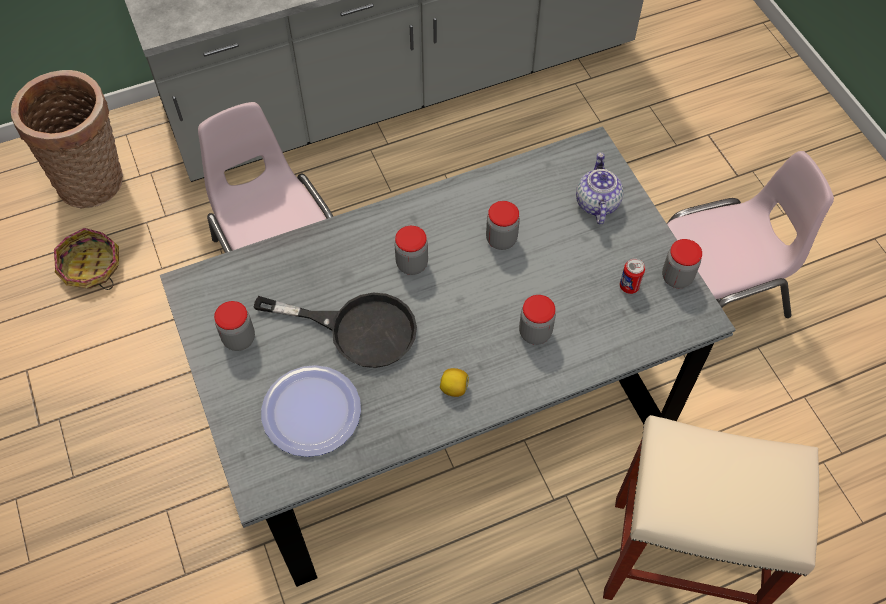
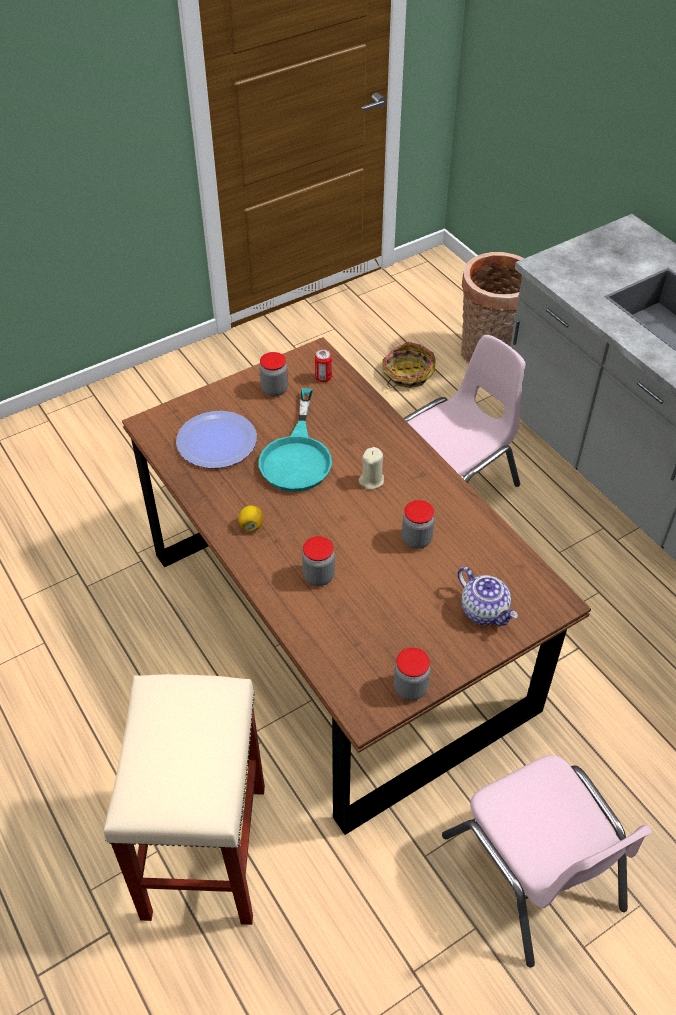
camera: 80 degrees right, 10 degrees down
grey dining table [160,126,736,587] -> brown dining table [122,337,591,835]
black frying pan [253,293,417,368] -> turquoise frying pan [259,388,332,492]
jar [395,226,428,275] -> beige candle [359,447,384,490]
teapot [576,152,624,224] -> teapot turned 60 degrees clockwise [458,567,518,626]
can [620,258,645,294] -> can moved to [315,350,332,382]

